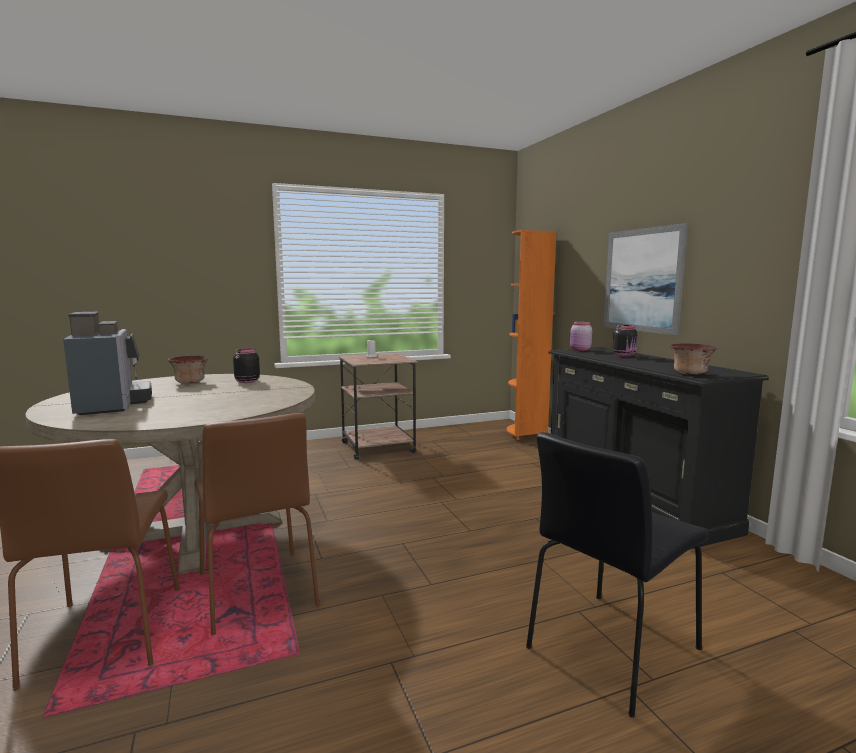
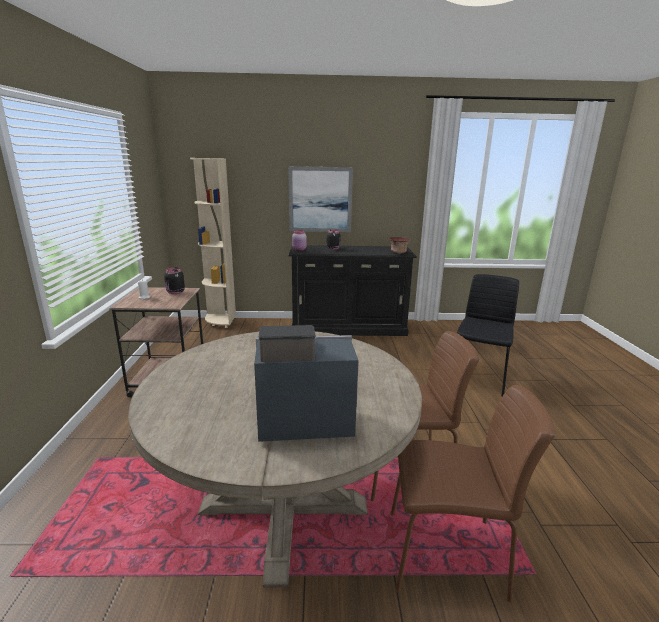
camera: 70 degrees left, 10 degrees up
bowl [168,356,209,384] -> none
black jar [233,348,260,383] -> black jar moved to [164,267,185,294]
orange bookcase [507,230,556,440] -> beige bookcase [190,158,236,328]
black chair [526,432,709,717] -> black chair turned 135 degrees counterclockwise [457,274,519,396]

